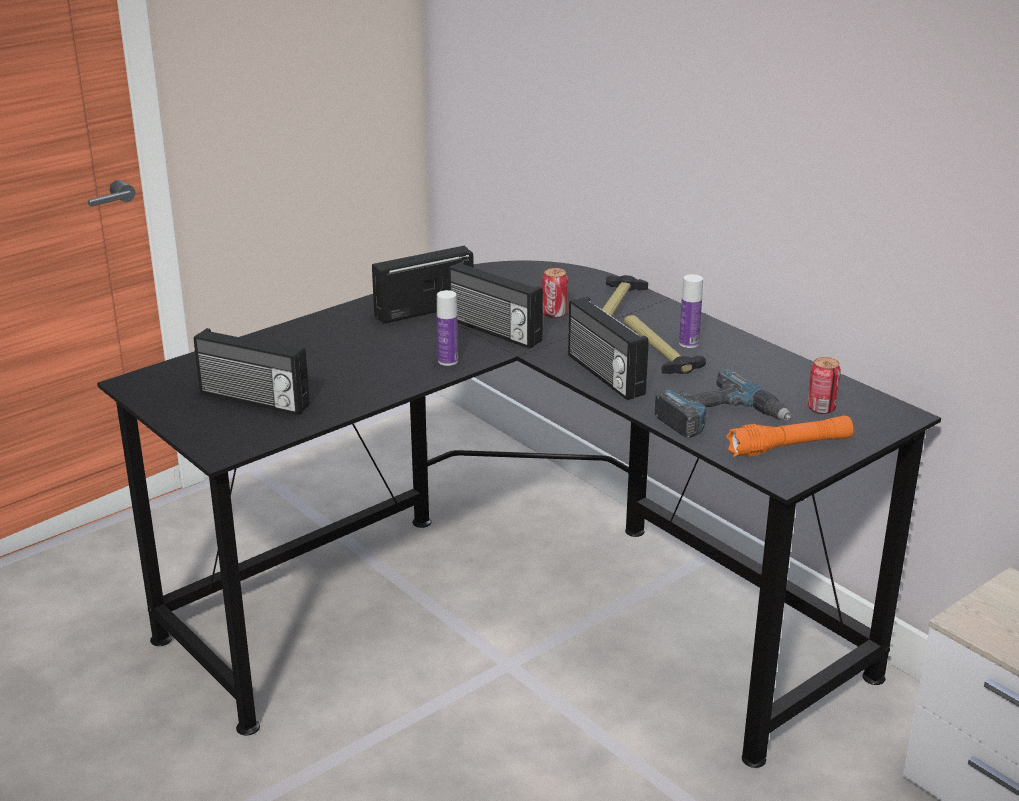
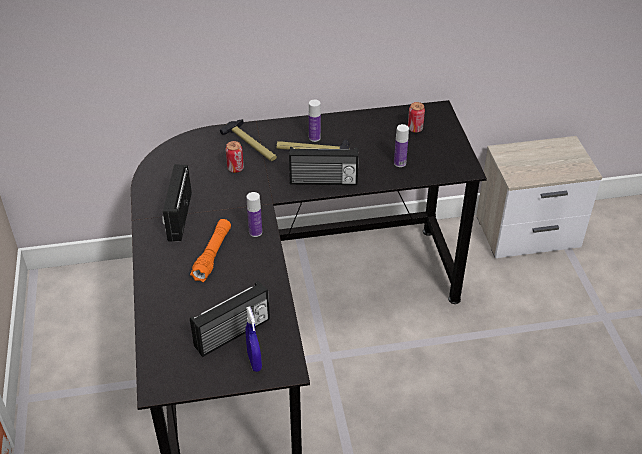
camera: 60 degrees left, 15 degrees up
radio [448,262,543,349] -> none
power drill [655,369,791,438] -> bottle [394,124,409,167]
orange flashlight [726,416,853,457] -> orange flashlight moved to [190,219,231,282]
none -> blue spray bottle [245,306,262,372]

